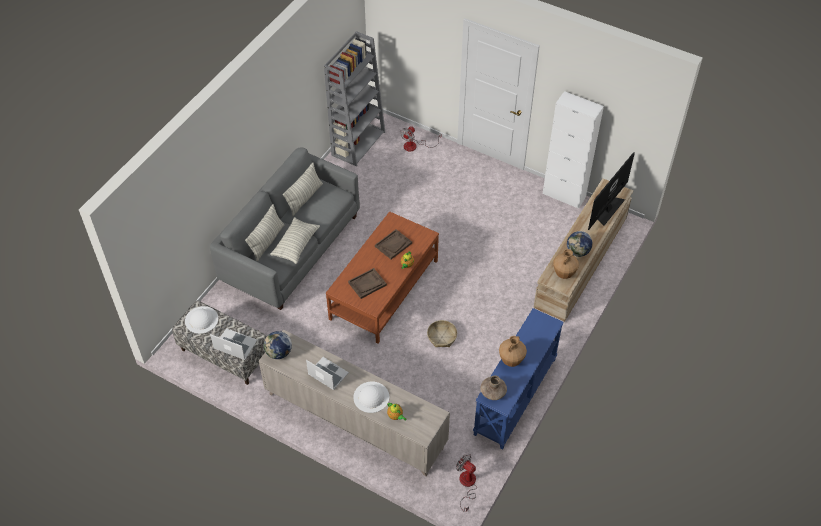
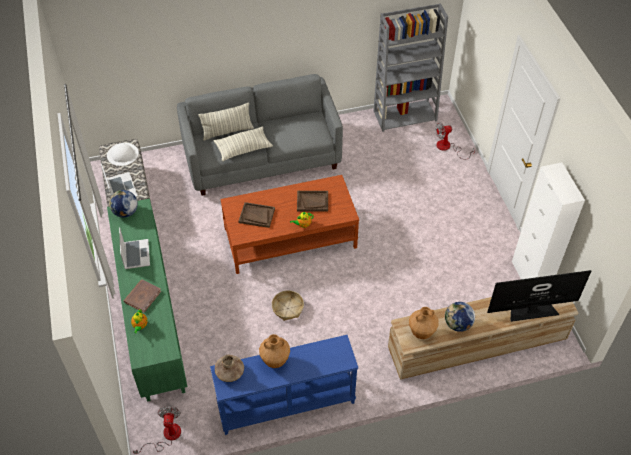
camera: 45 degrees right, 0 degrees up
beige cabinet [259,329,450,476] -> green cabinet [107,199,187,402]
pillow [283,163,323,216] -> none
white hat [353,382,389,413] -> brown book [124,280,161,313]

